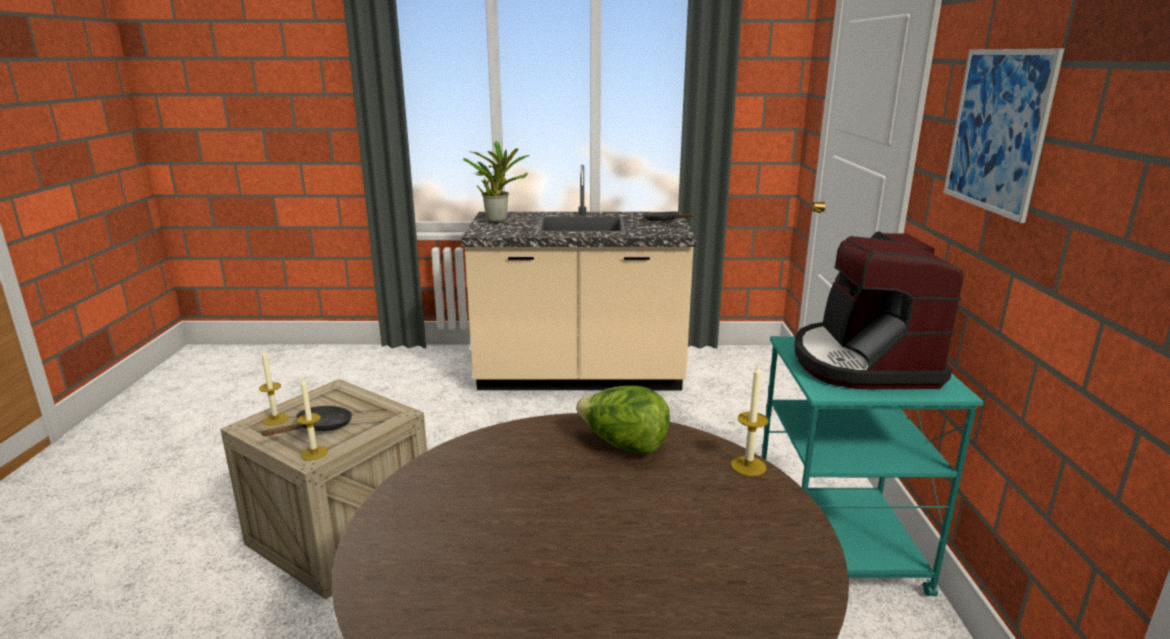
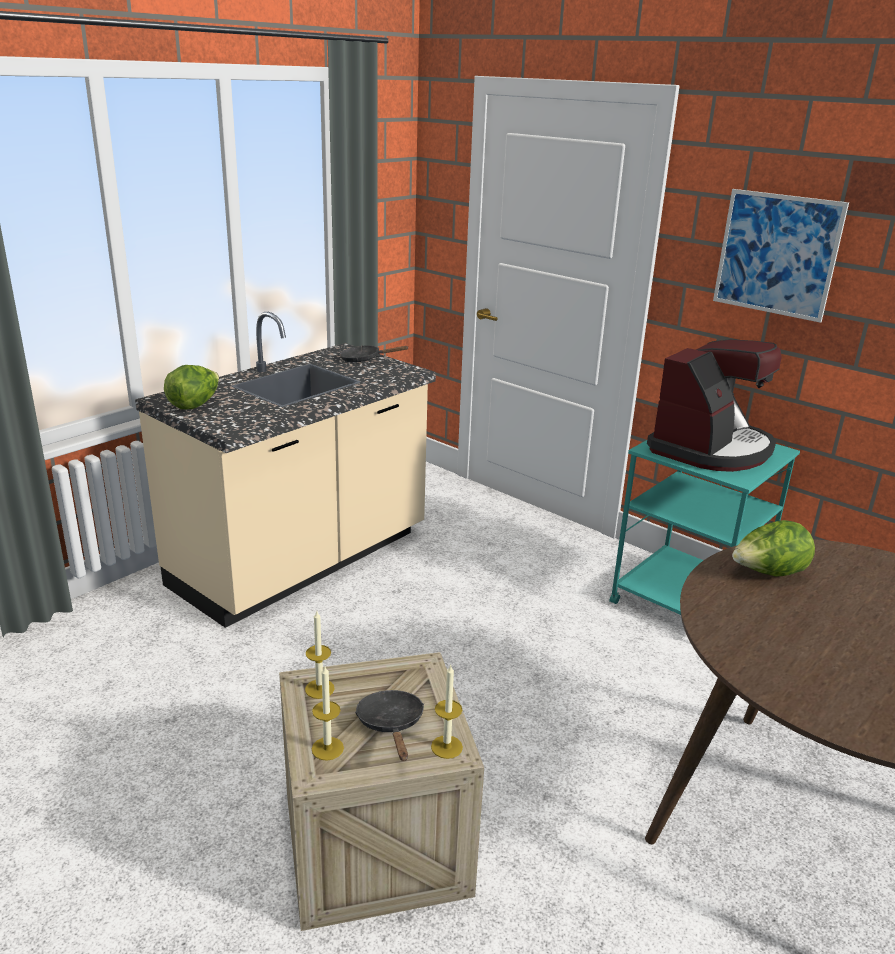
camera: 50 degrees left, 5 degrees up
potted plant [463,141,529,222] -> lettuce [164,365,219,409]
candle [731,363,768,476] -> candle moved to [305,611,335,699]
coffee machine [794,232,964,389] -> coffee machine turned 90 degrees counterclockwise [647,339,782,472]

